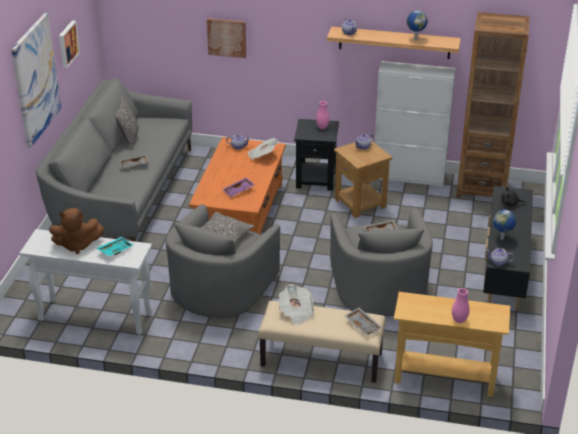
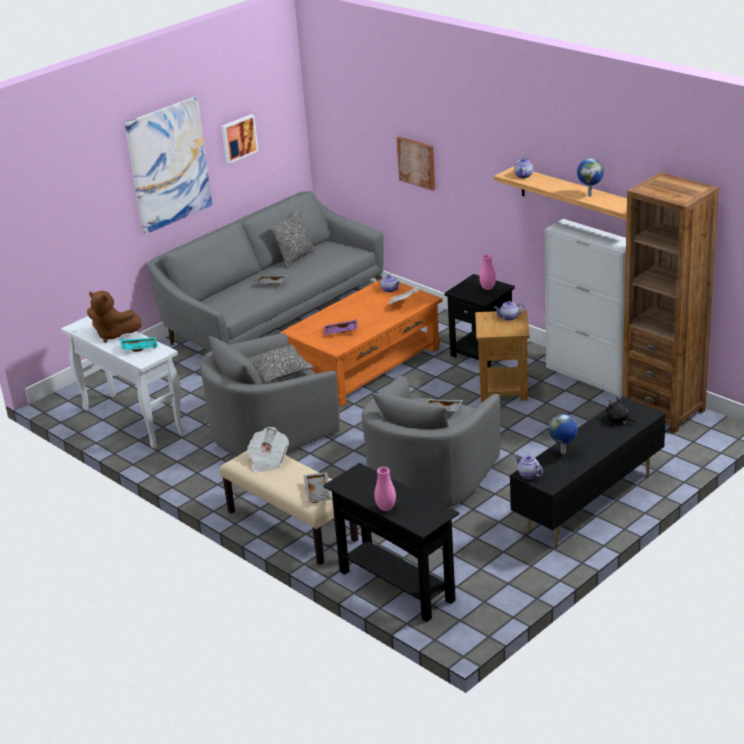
camera: 35 degrees right, 5 degrees down
beige console table [394,292,510,397] -> black console table [323,463,459,622]

